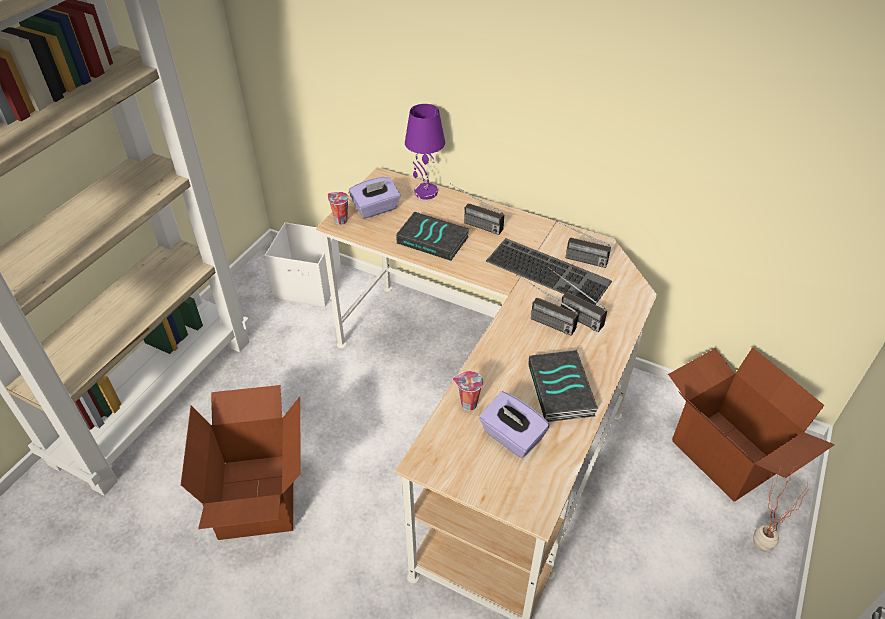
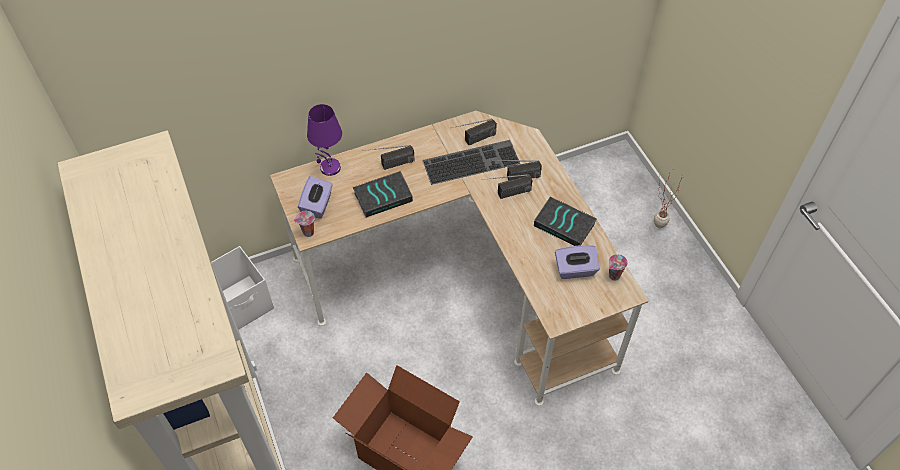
camera: 50 degrees left, 10 degrees up
cup [453,371,483,411] -> cup moved to [609,254,628,281]
cardboard box [668,347,835,501] -> none

